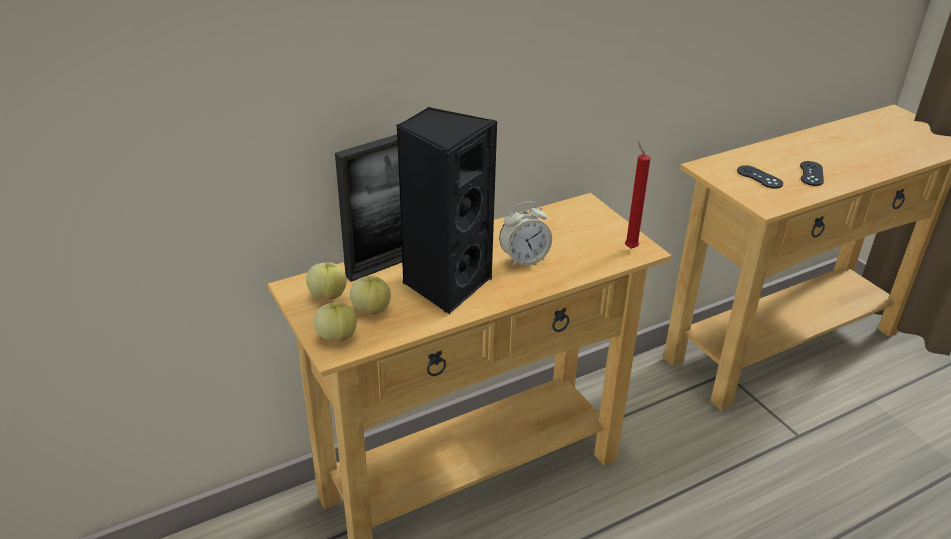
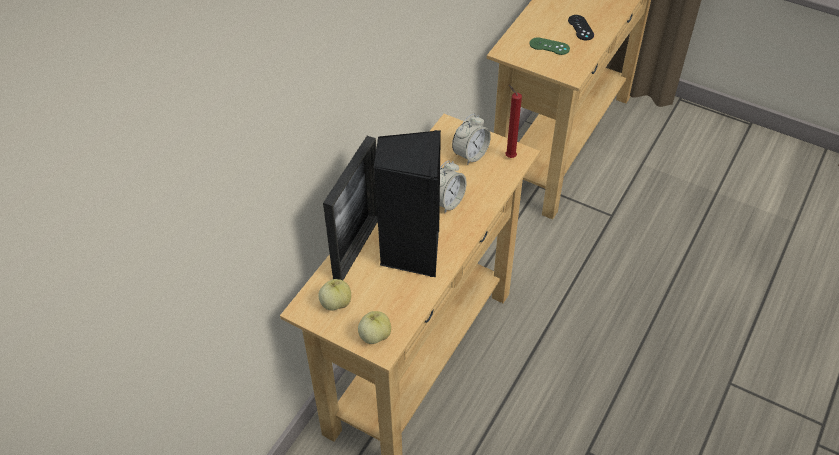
camera: 30 degrees left, 15 degrees up
apple [350,276,391,315] -> none
black game controller [737,165,783,189] -> green game controller [529,37,570,55]
none -> alarm clock [452,114,491,165]

